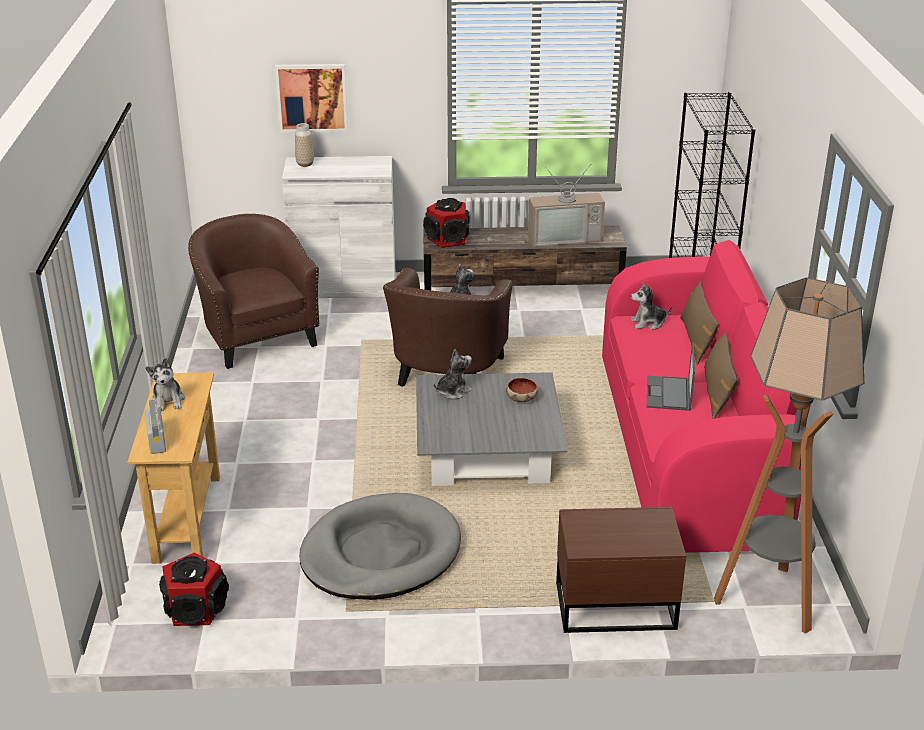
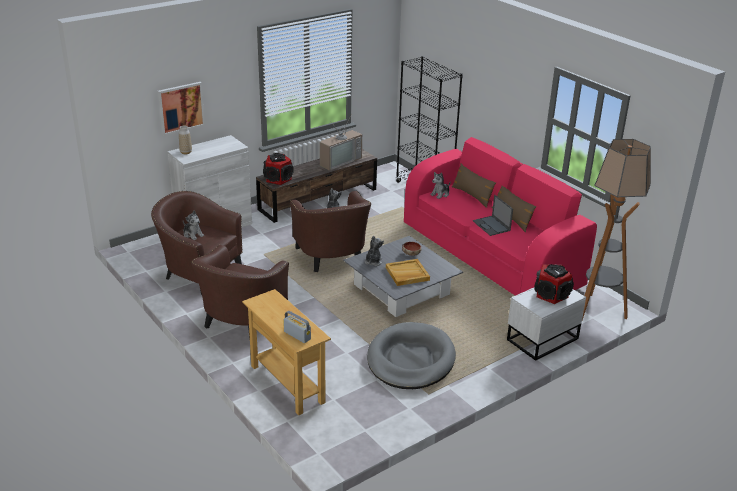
camera: 35 degrees left, 0 degrees up
plush toy [146,358,185,411] -> plush toy moved to [183,211,204,240]
speaker [159,552,229,626] -> speaker moved to [534,264,574,304]
brown nightstand [556,507,686,633] -> white nightstand [507,288,586,361]
none -> brown armchair [191,245,289,339]
none -> beige tray [386,259,430,286]

